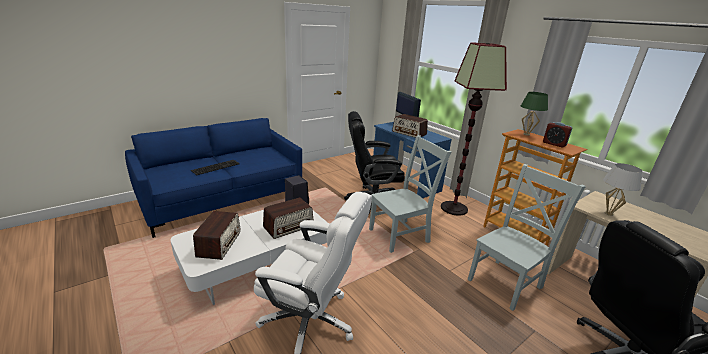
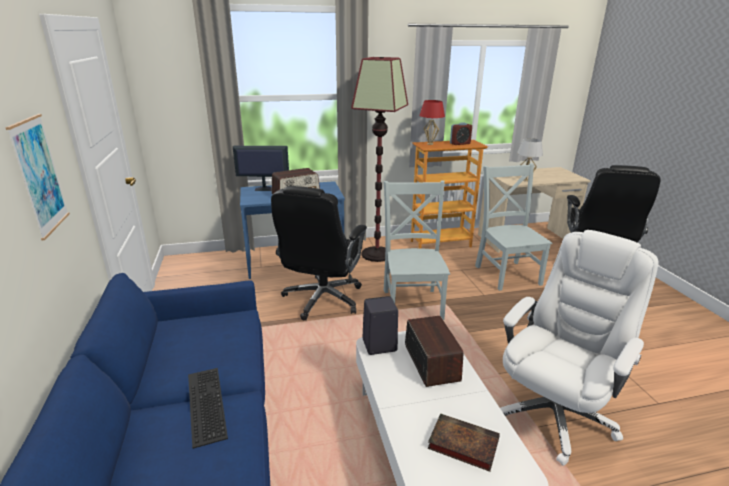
camera: 65 degrees left, 0 degrees up
radio [193,211,241,260] -> book [428,413,500,472]
green table lamp [521,92,548,136] -> red table lamp [420,100,445,145]
none -> picture [5,114,70,240]

